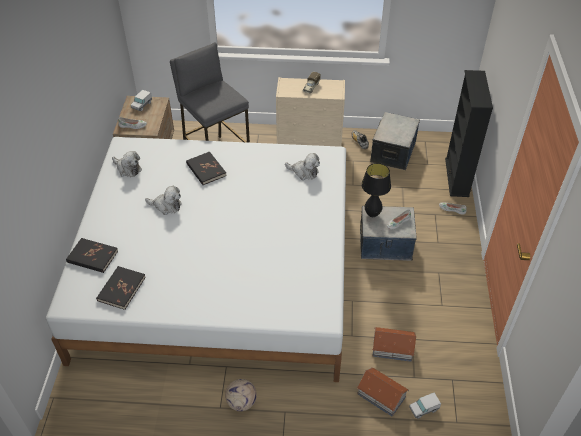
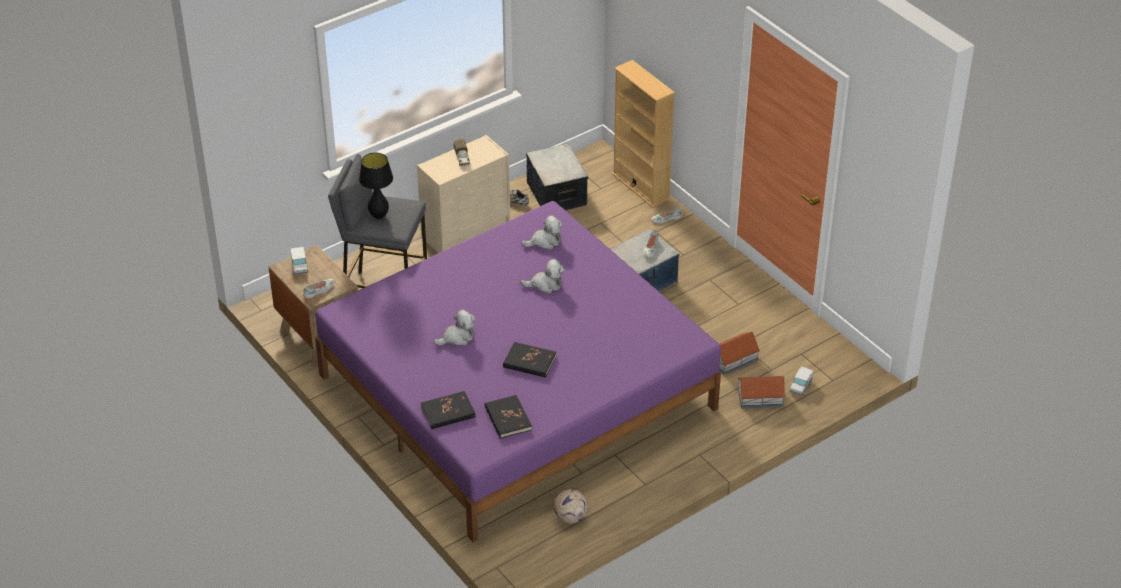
camera: 40 degrees left, 5 degrees down
white bed [46,137,346,382] -> purple bed [315,201,721,542]
plush toy [112,151,142,177] -> plush toy moved to [521,259,565,293]
black book [186,152,227,185] -> black book moved to [503,342,557,378]
football [225,379,257,411] -> football moved to [554,489,588,523]
black table lamp [361,163,391,217] -> black table lamp moved to [359,153,393,219]
black bookcase [445,70,493,197] -> beige bookcase [612,60,675,208]

